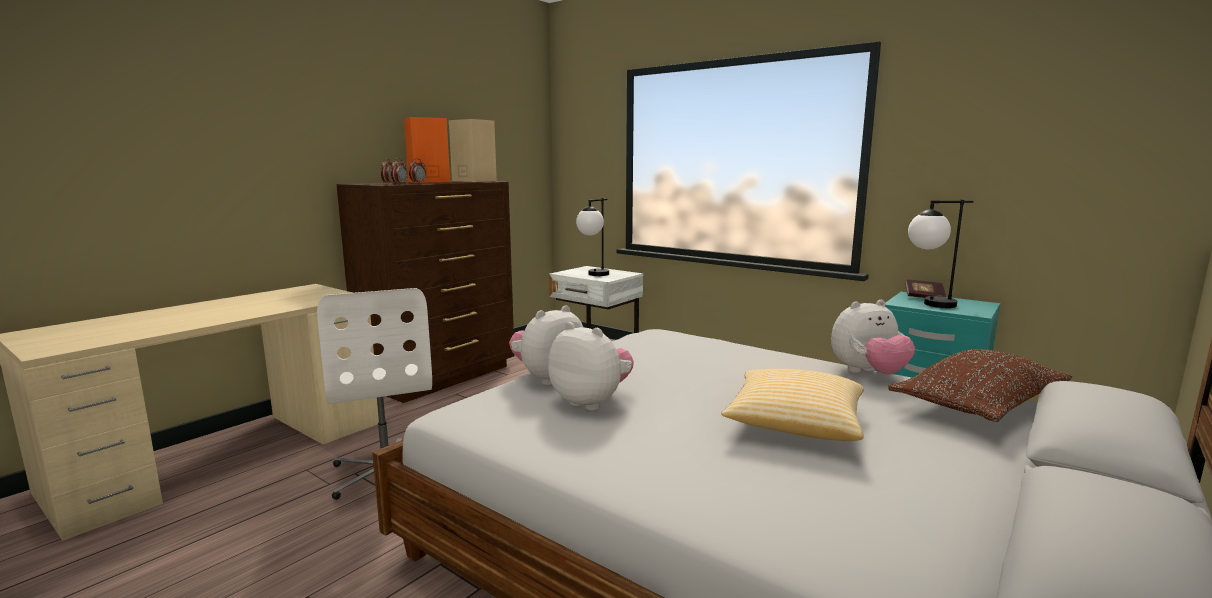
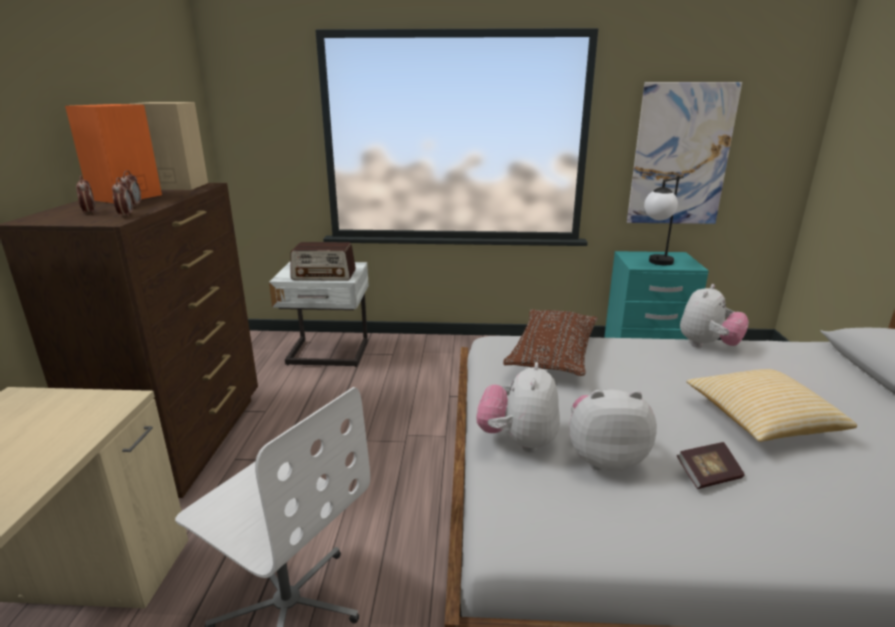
camera: 35 degrees left, 10 degrees up
table lamp [576,198,609,276] -> radio [290,242,356,281]
brown pillow [888,349,1072,422] -> brown pillow moved to [503,309,598,376]
book [905,280,946,298] -> book moved to [677,442,745,489]
none -> picture [627,82,742,224]

